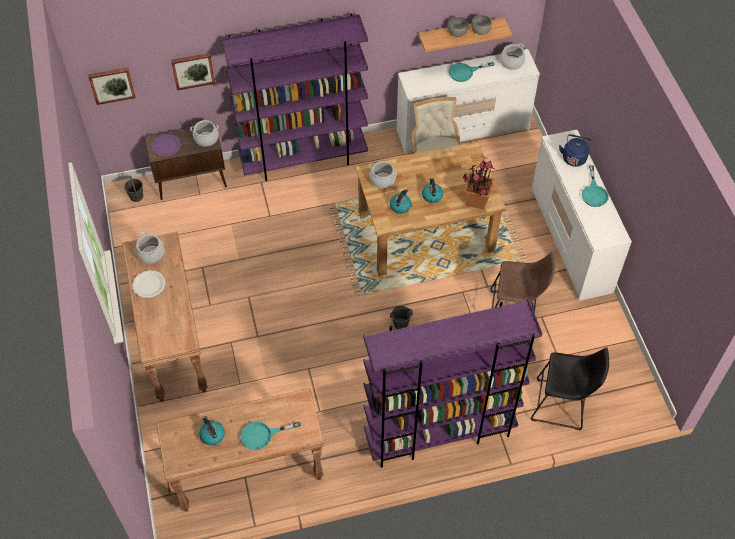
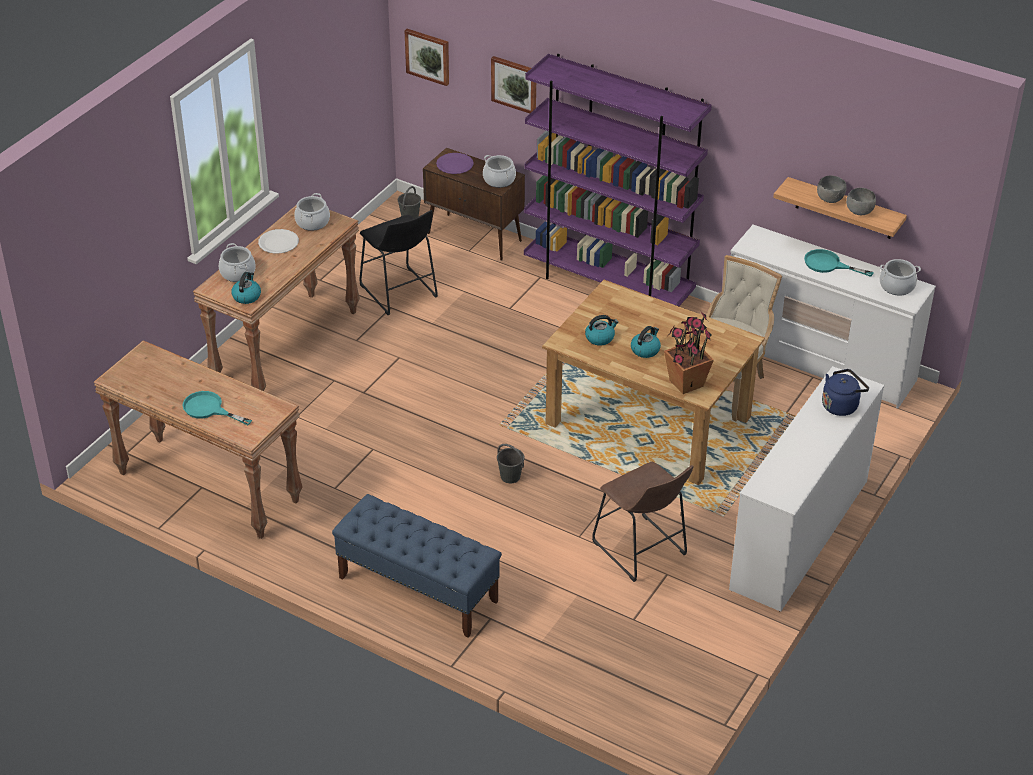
camera: 45 degrees right, 15 degrees down
kettle [199,416,225,445] -> kettle moved to [231,272,261,304]
purple bookcase [363,299,543,467] -> blue bench [332,494,502,637]
cooking pot [369,161,397,188] -> cooking pot moved to [219,243,256,282]
black stool [531,347,609,430] -> black stool moved to [360,210,438,315]
turquoise frying pan [582,165,609,207] -> none

